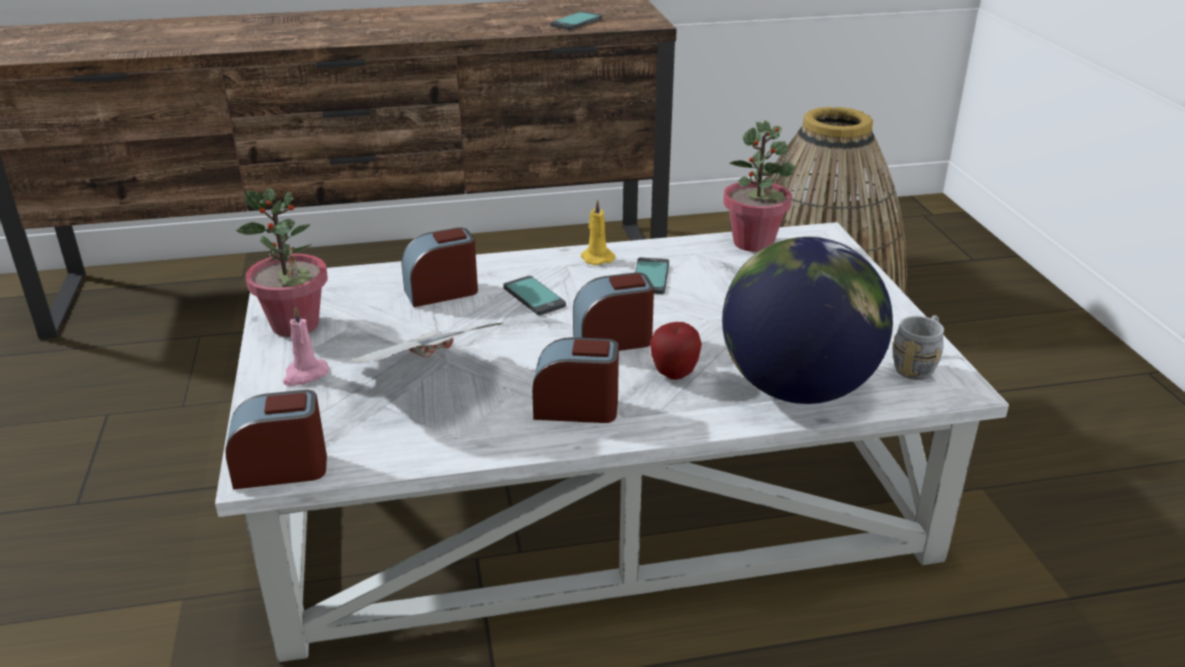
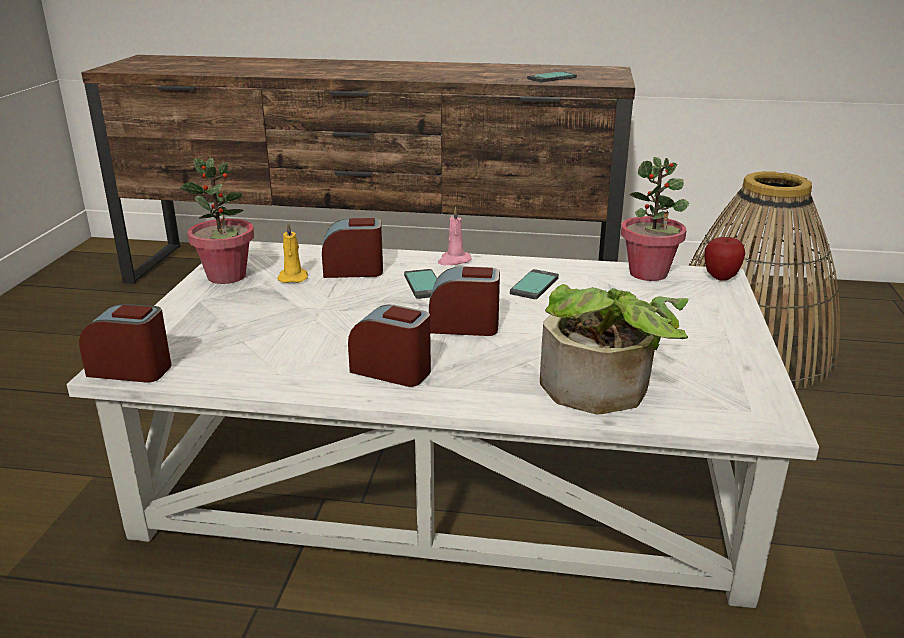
camera: 20 degrees right, 5 degrees down
pink candle [283,307,329,386] -> pink candle moved to [438,206,472,265]
newspaper [346,323,502,362] -> none
yellow candle [581,199,616,265] -> yellow candle moved to [277,222,308,283]
apple [650,322,702,380] -> apple moved to [705,237,745,281]
globe [722,237,893,404] -> potted plant [540,284,689,414]
grey mug [893,315,944,380] -> none

